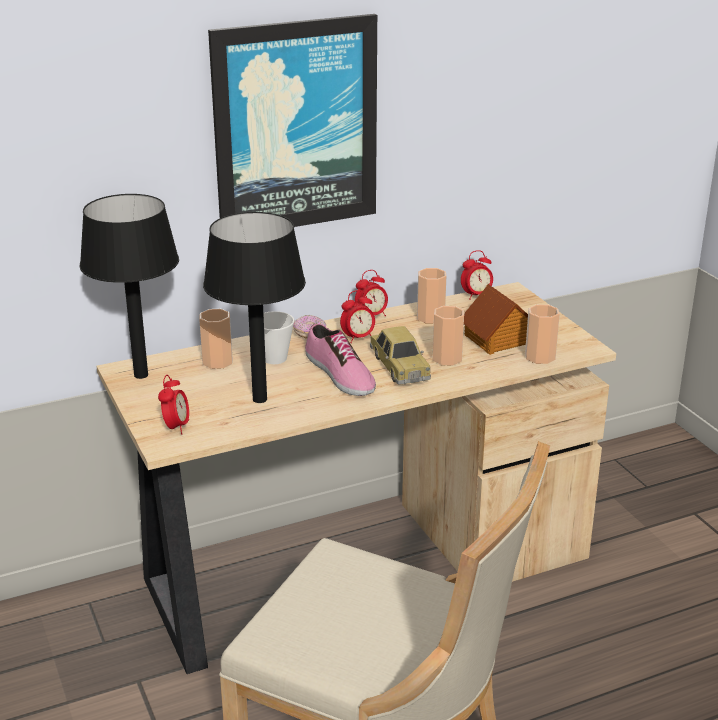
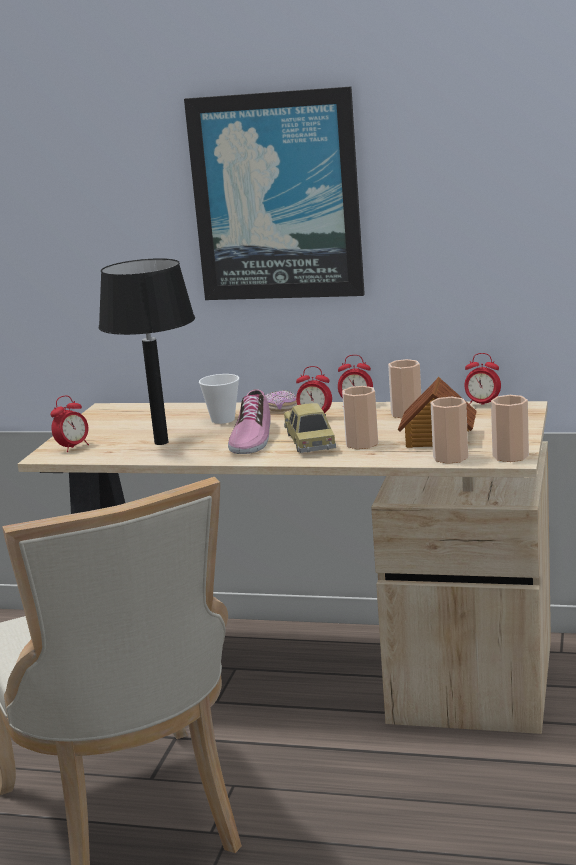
camera: 40 degrees right, 10 degrees down
black table lamp [80,194,179,379] -> none
cup [199,309,232,369] -> cup moved to [491,395,529,462]
toy car [370,326,431,385] -> toy car turned 150 degrees clockwise [284,403,336,453]

